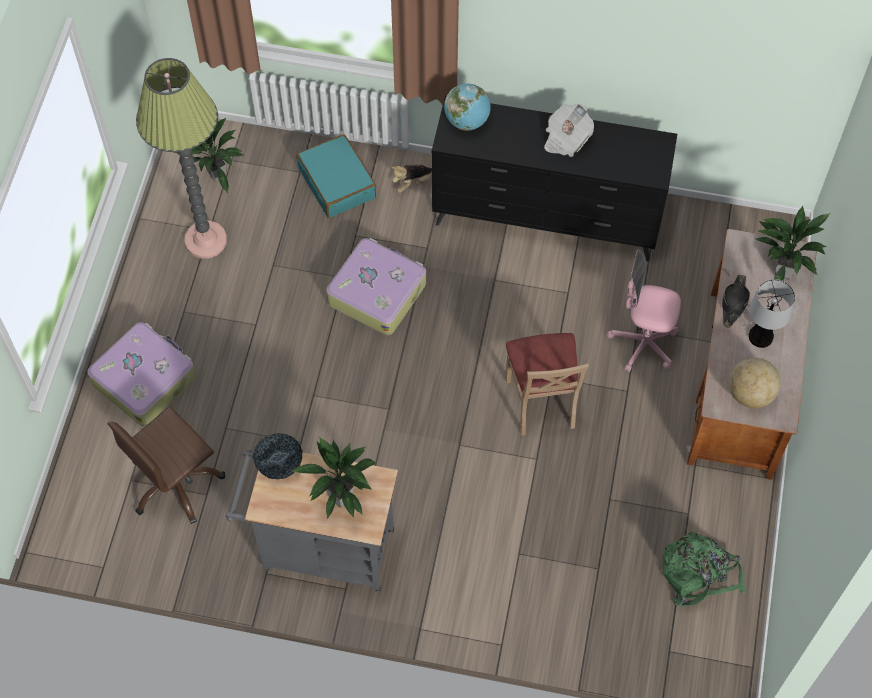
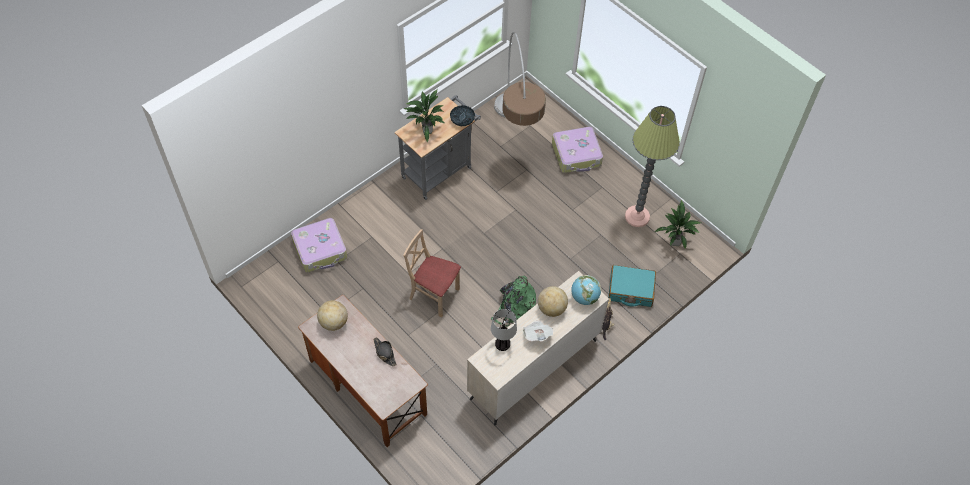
camera: 125 degrees right, 5 degrees down
brown office chair [108,407,225,524] -> floor lamp [494,32,546,126]
suitcase [326,238,426,335] -> suitcase moved to [291,218,347,272]
black dresser [432,96,677,261] -> beige dresser [467,271,609,426]
pink office chair [607,249,681,372] -> none
green backpack [663,532,745,607] -> green backpack moved to [491,276,536,326]
table lamp [749,279,795,348] -> table lamp moved to [491,309,517,351]
potted plant [756,206,830,295] -> none
none -> globe [538,286,568,317]

